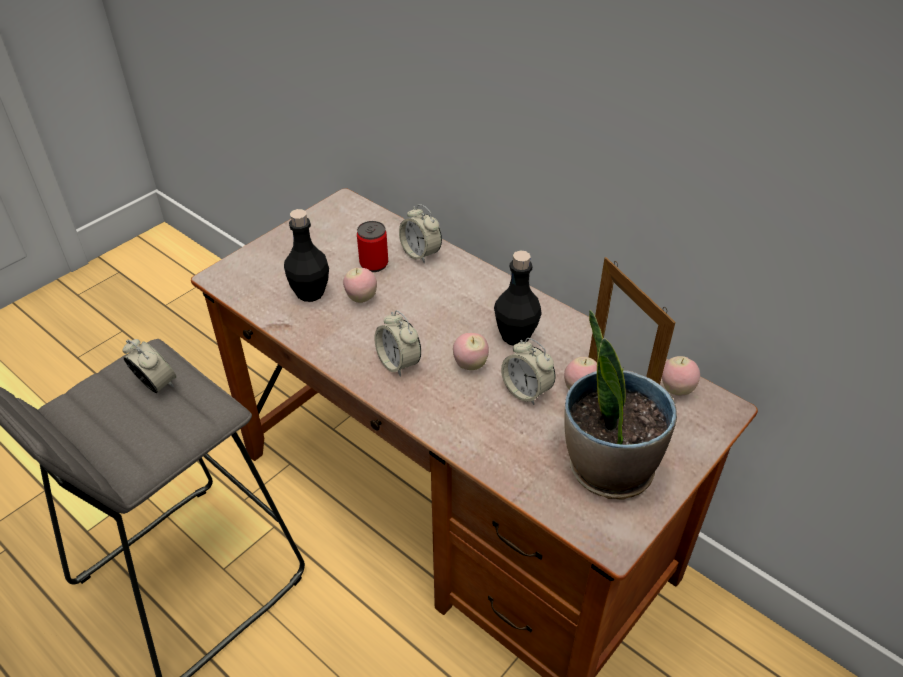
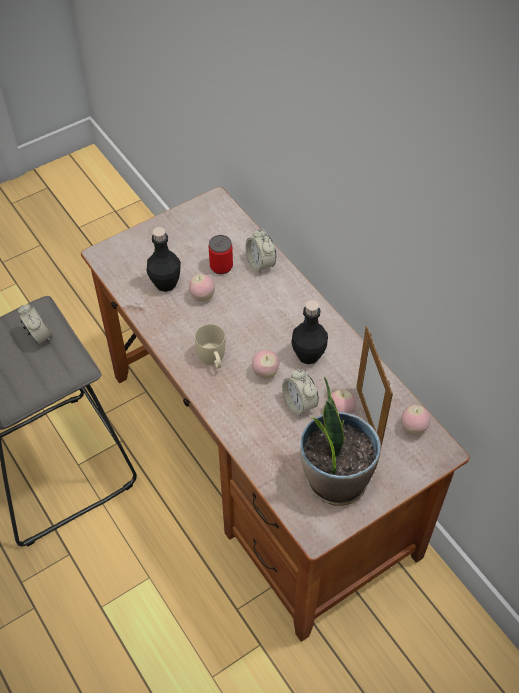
camera: 15 degrees right, 10 degrees up
alarm clock [374,310,421,377] -> beige mug [195,324,226,368]

